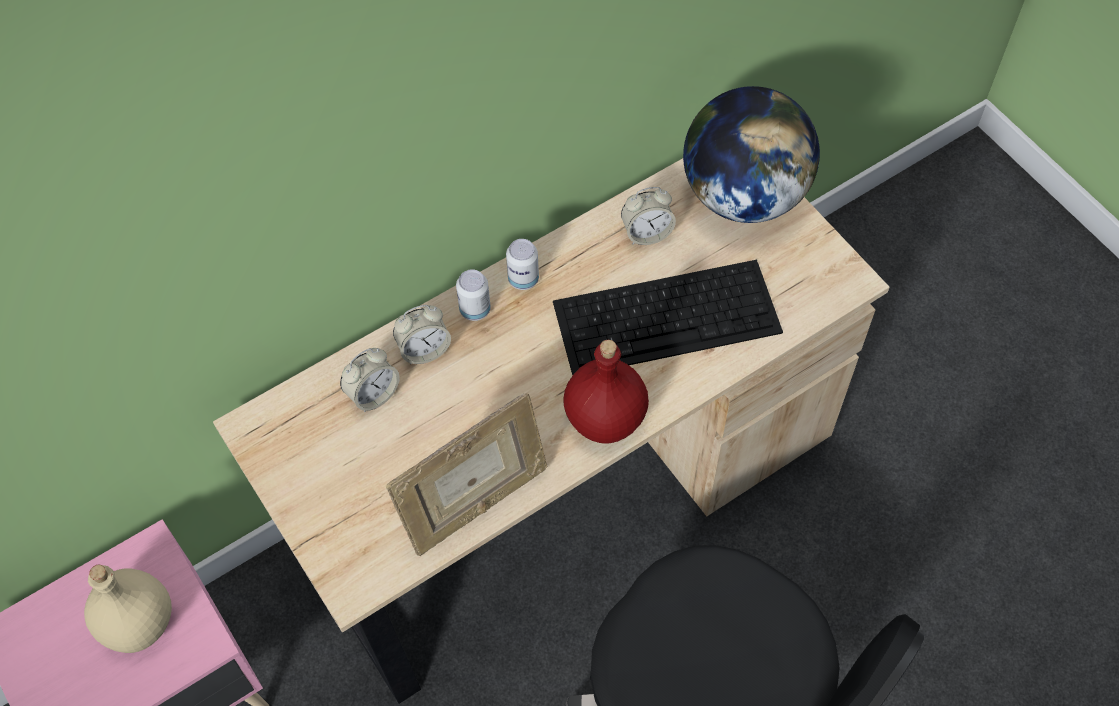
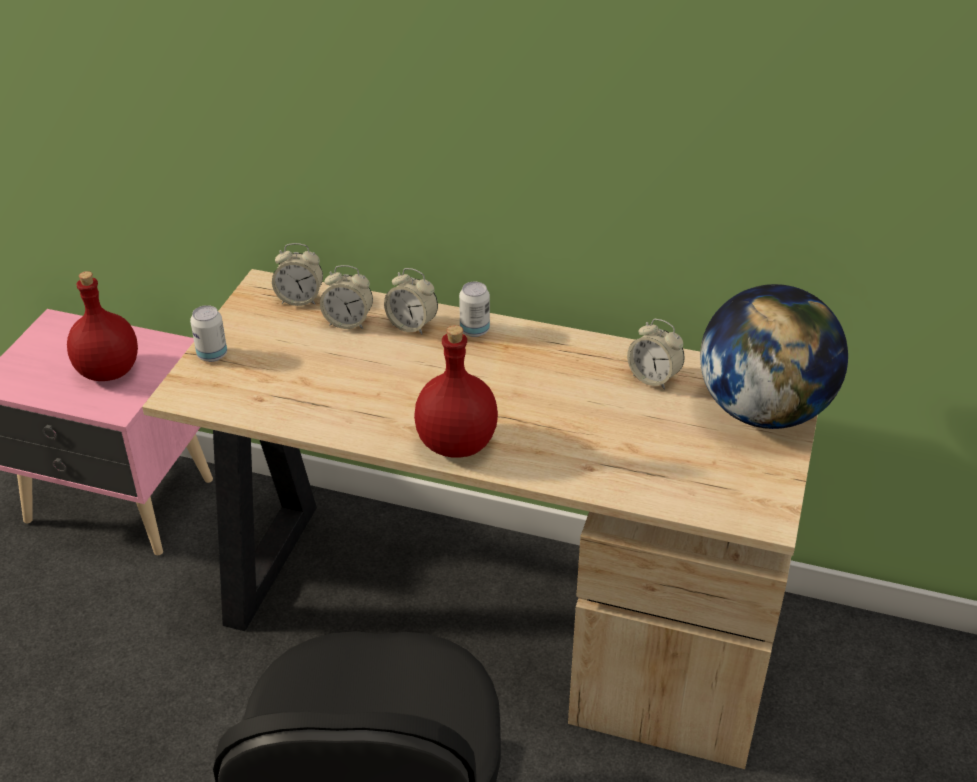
camera: 50 degrees right, 20 degrees down
beige bottle [84,565,172,653] -> red bottle [67,271,138,381]
picture frame [386,392,548,556] -> none
can [506,239,539,290] -> can moved to [190,305,227,362]
keyboard [553,260,783,375] -> none
none -> alarm clock [272,243,323,306]

